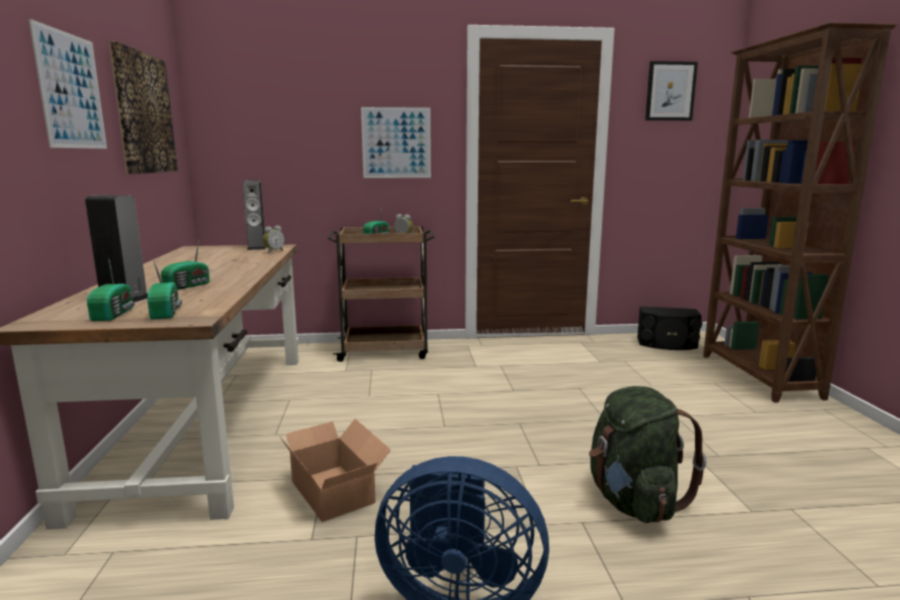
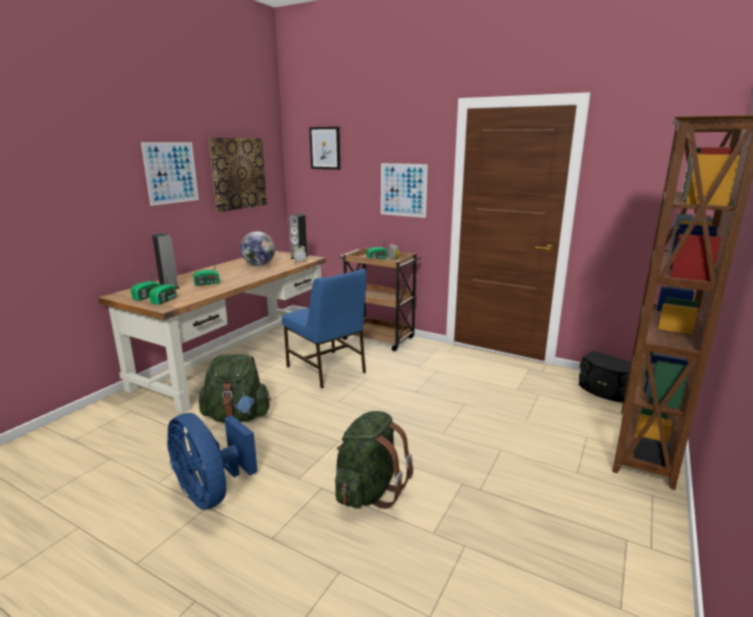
camera: 35 degrees right, 5 degrees up
cardboard box [278,419,391,522] -> green backpack [199,354,271,423]
picture [645,61,698,121] -> picture moved to [309,127,340,170]
none -> globe [240,231,275,266]
none -> blue chair [282,268,366,388]

